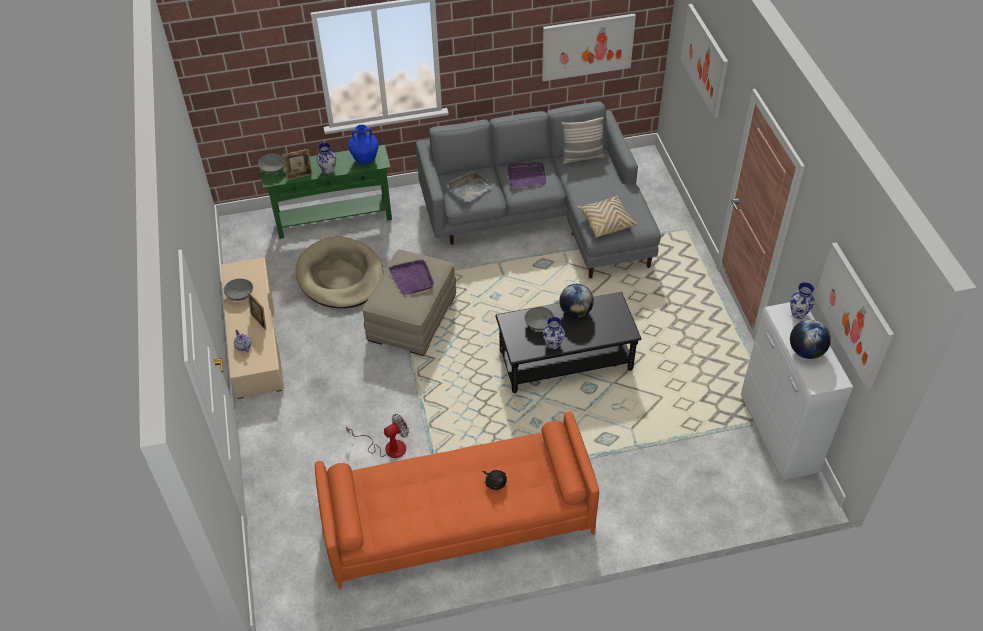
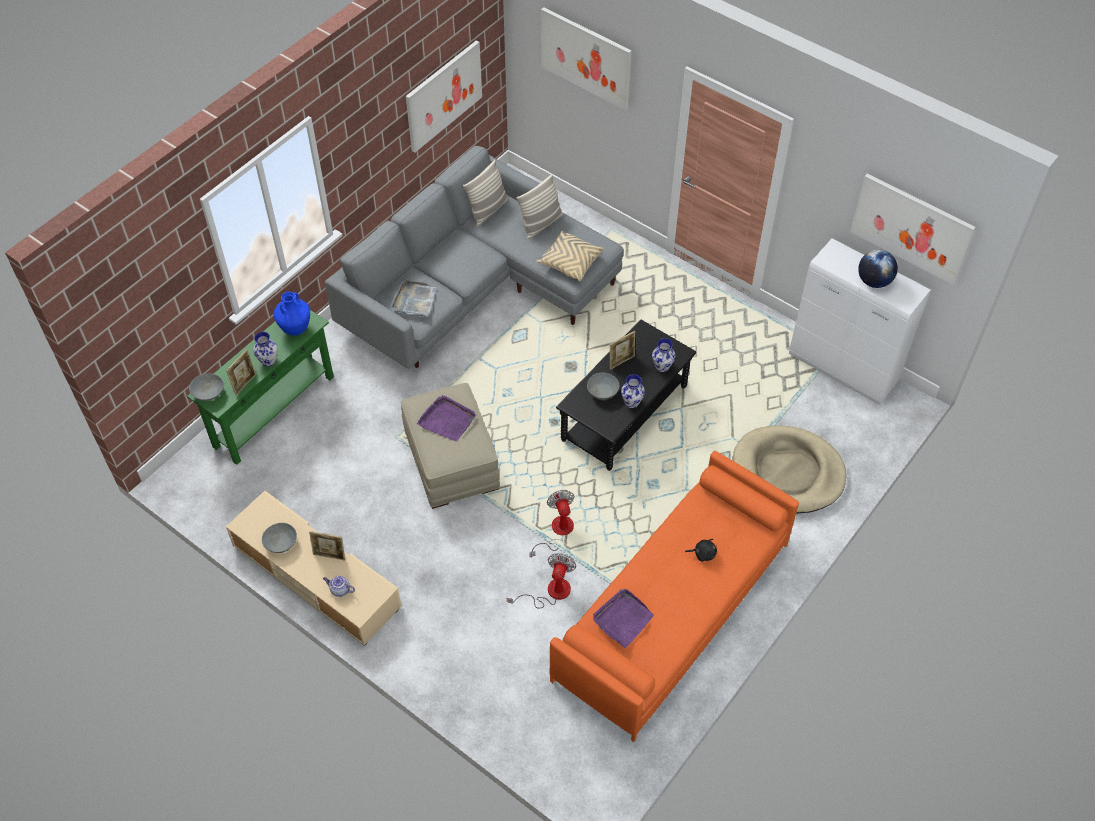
camera: 40 degrees left, 5 degrees up
beige dog bed [295,236,383,308] -> beige dog bed moved to [733,425,846,514]
purple tray [507,162,546,188] -> purple tray moved to [593,589,654,648]
globe [559,284,594,318] -> picture frame [610,331,635,370]
vase [790,282,815,319] -> vase moved to [652,338,675,372]
none -> pillow [516,174,563,240]
none -> fan [529,490,575,558]

